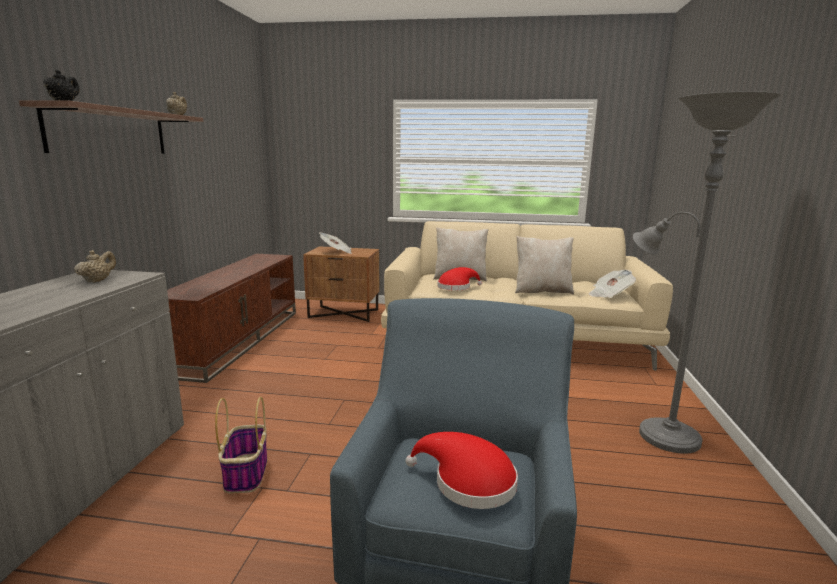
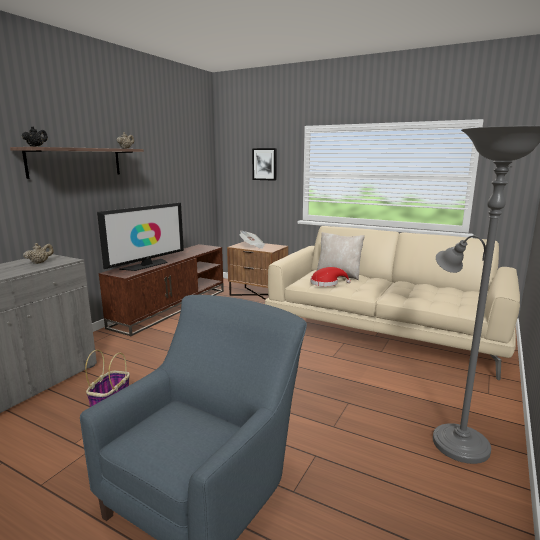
camera: 20 degrees right, 0 degrees up
red hat [405,432,518,509] -> none
beige pillow [515,236,574,295] -> none
newspaper [589,270,636,298] -> none
none -> television [97,203,184,271]
none -> picture [252,148,277,181]

